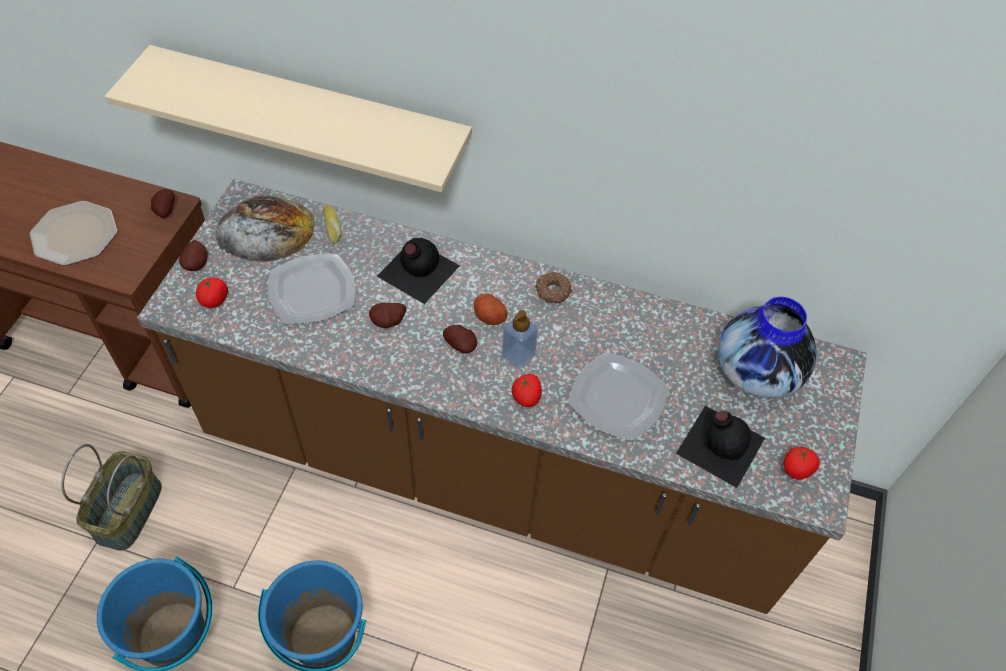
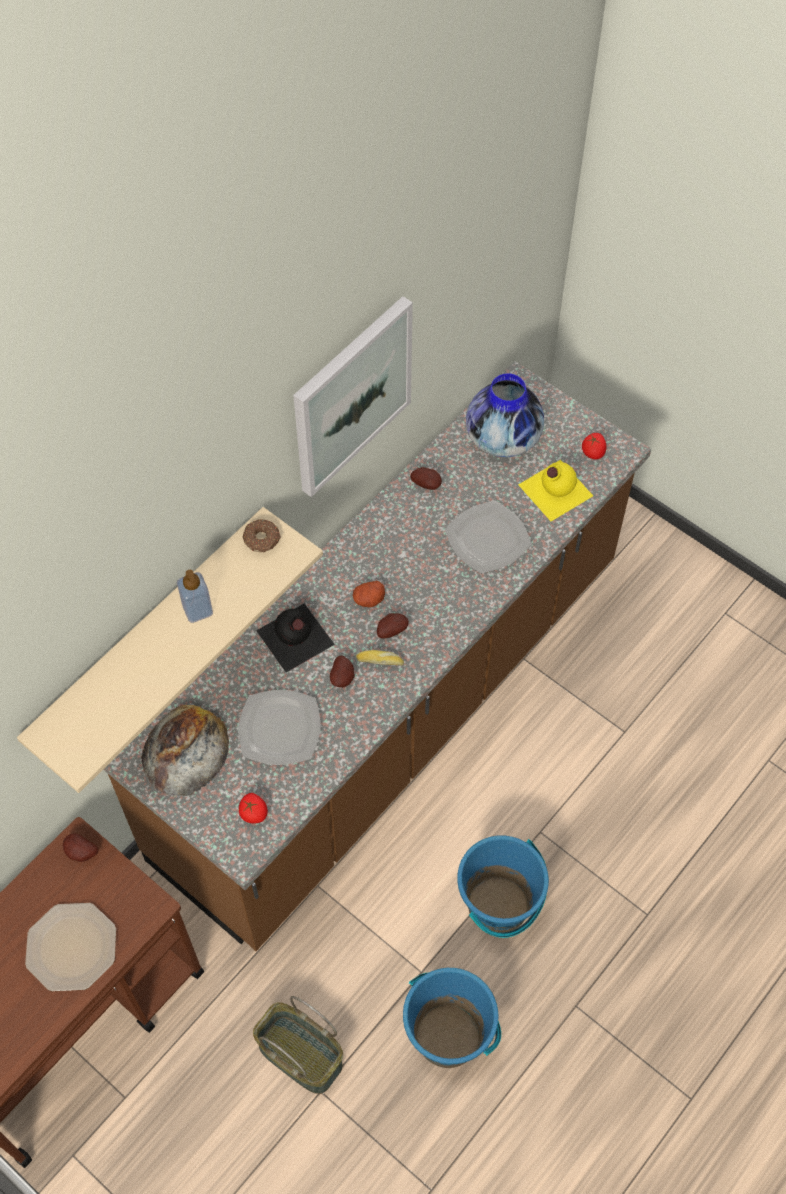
camera: 65 degrees left, 5 degrees up
potato [179,240,208,271] -> potato moved to [410,467,442,490]
bread [323,206,342,244] -> bread moved to [356,650,404,665]
soap dispenser [502,310,538,369] -> soap dispenser moved to [177,570,213,623]
tomato [512,374,542,407] -> none
donut [535,272,572,303] -> donut moved to [243,519,281,553]
black bottle [676,406,765,488] -> yellow bottle [518,460,593,521]
none -> picture [293,296,413,497]

